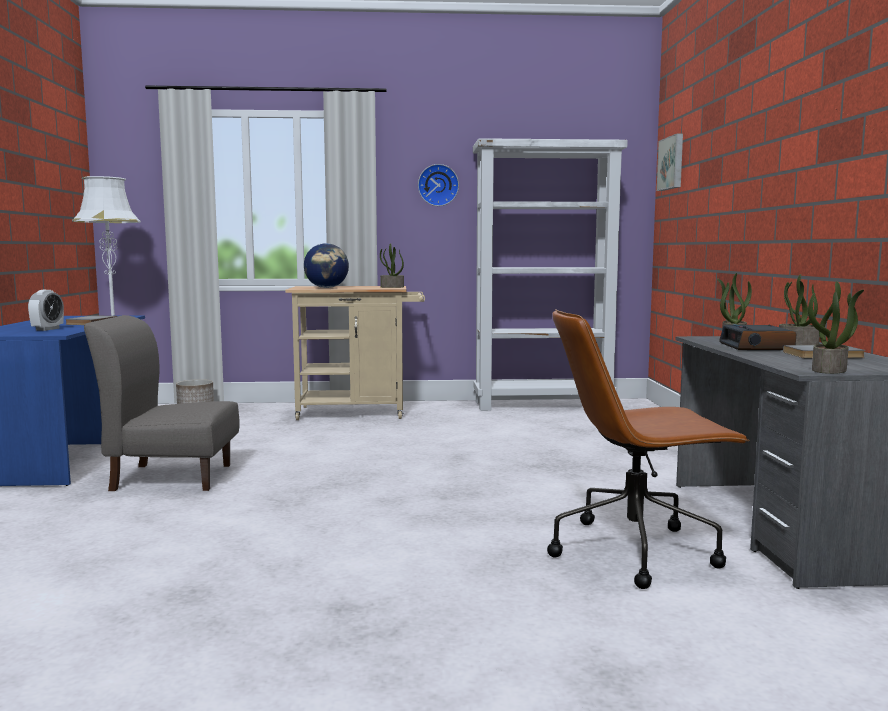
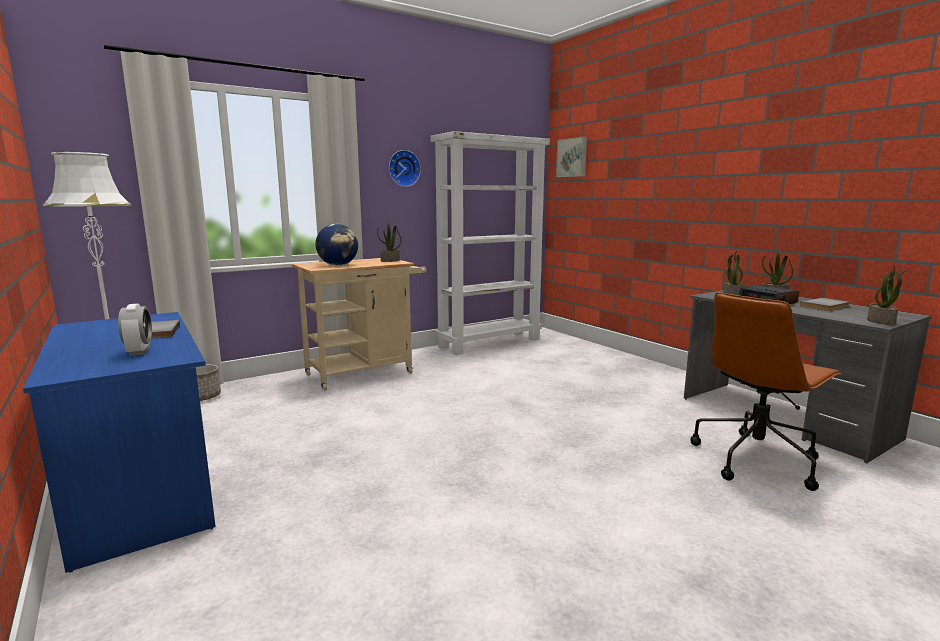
camera: 30 degrees left, 5 degrees up
grey chair [84,315,240,491] -> none

